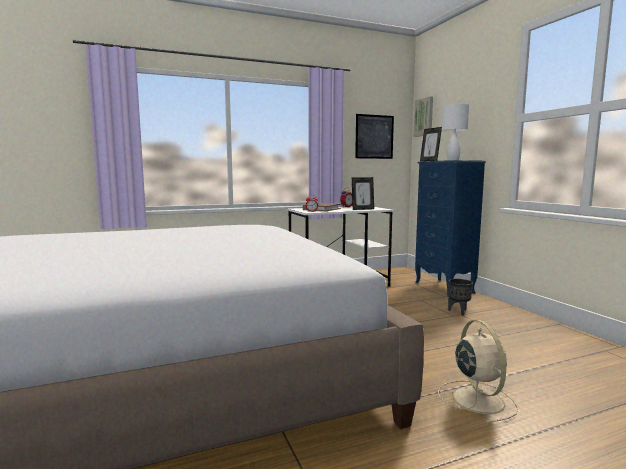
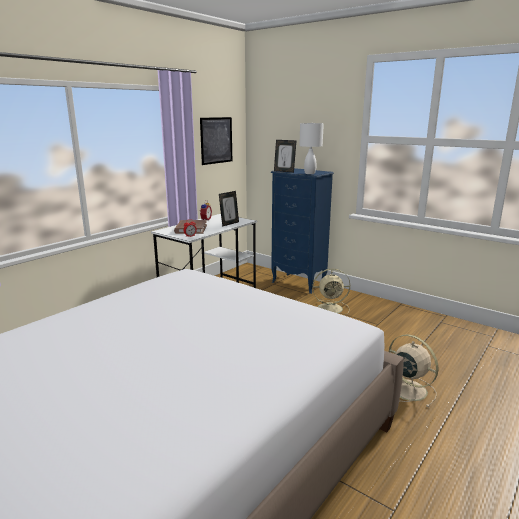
camera: 30 degrees left, 10 degrees up
picture [414,96,433,137] -> none
black planter [448,279,473,316] -> beige fan [313,269,350,315]

